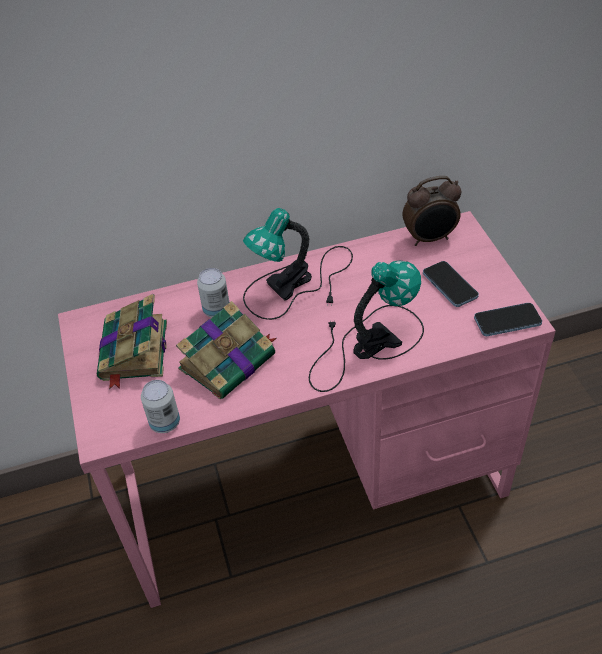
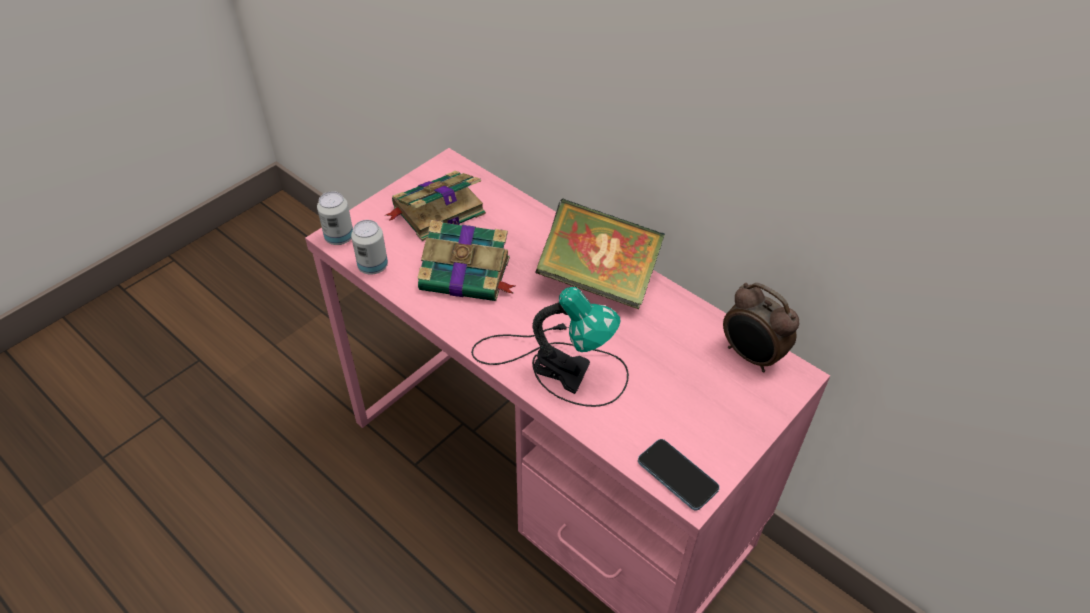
camera: 55 degrees right, 0 degrees up
can [197,268,229,317] -> can moved to [317,191,353,245]
table lamp [243,208,353,320] -> book [535,199,665,309]
phone [423,261,479,307] -> none

